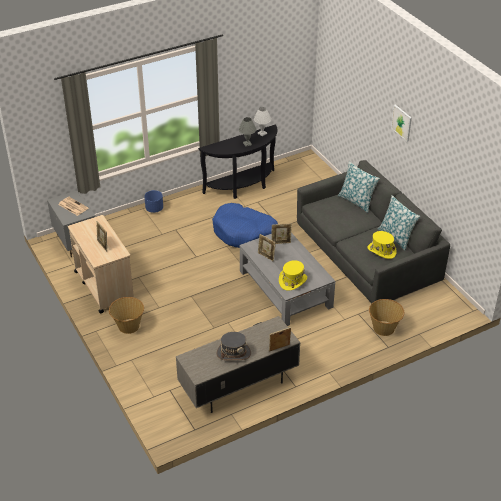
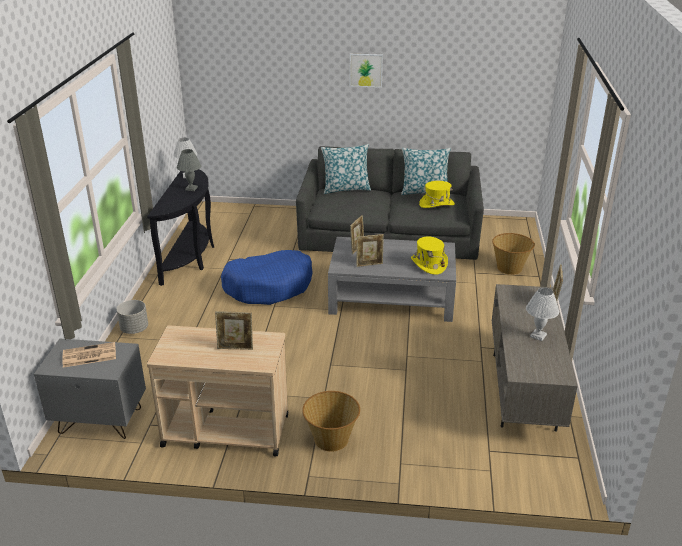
camera: 55 degrees left, 10 degrees down
blue planter [144,190,163,213] -> grey planter [117,300,148,334]
grey hat [216,332,251,360] -> white table lamp [526,287,559,341]

